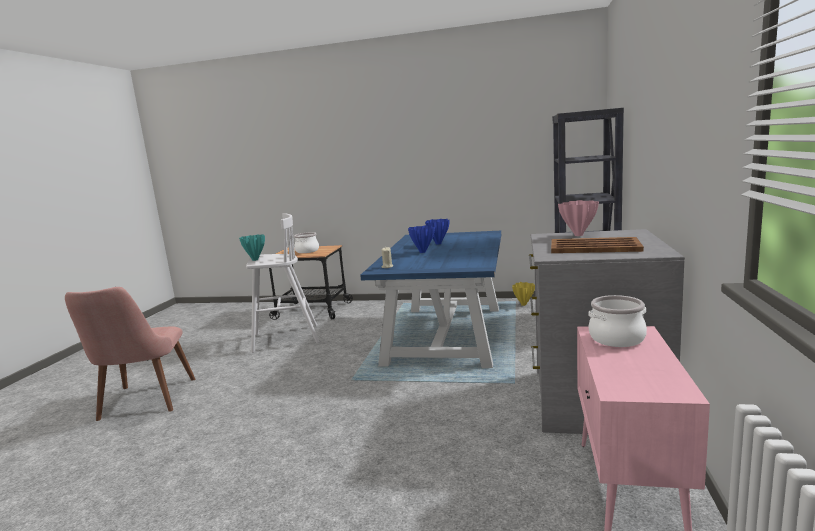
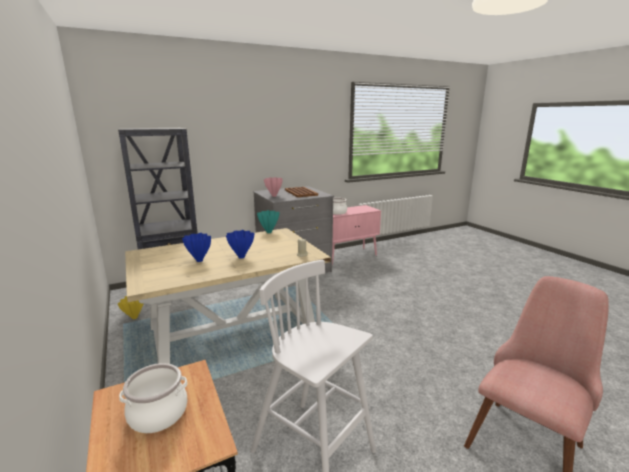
camera: 130 degrees left, 5 degrees up
turquoise vase [239,234,265,261] -> turquoise vase moved to [257,210,280,233]
blue dining table [360,231,501,368] -> beige dining table [125,228,331,364]

